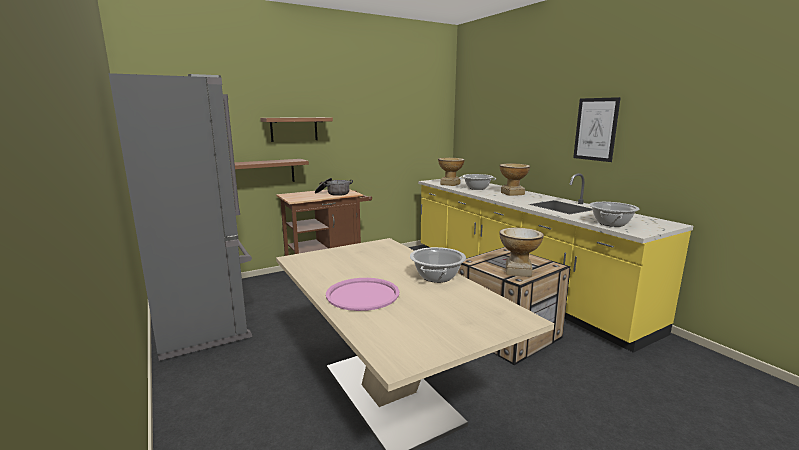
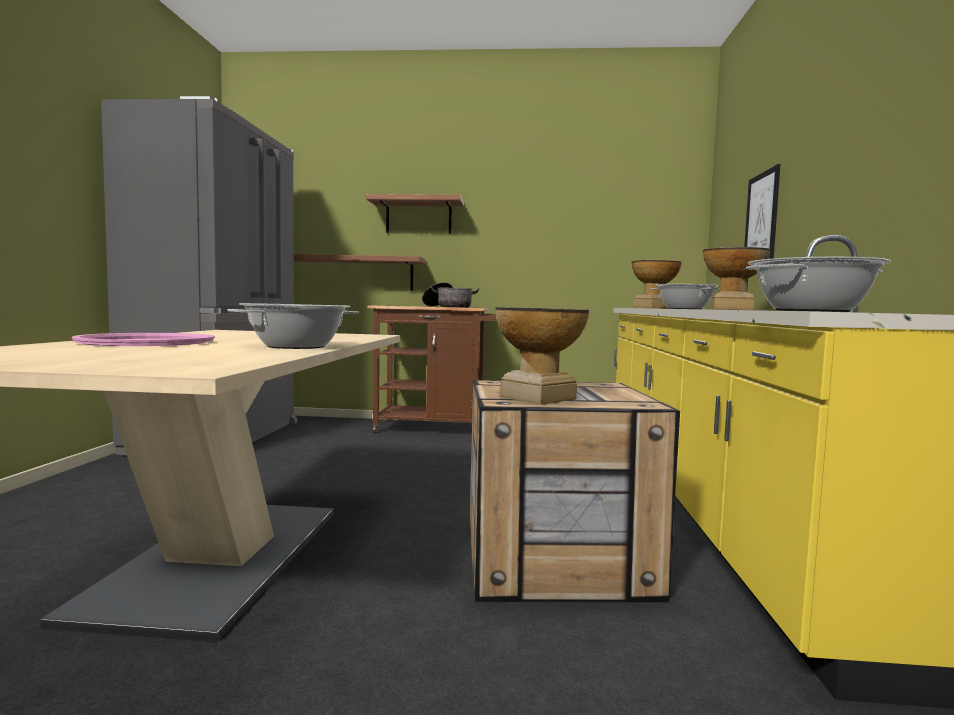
camera: 35 degrees right, 10 degrees down
picture [573,97,621,162] -> picture moved to [744,164,780,259]

